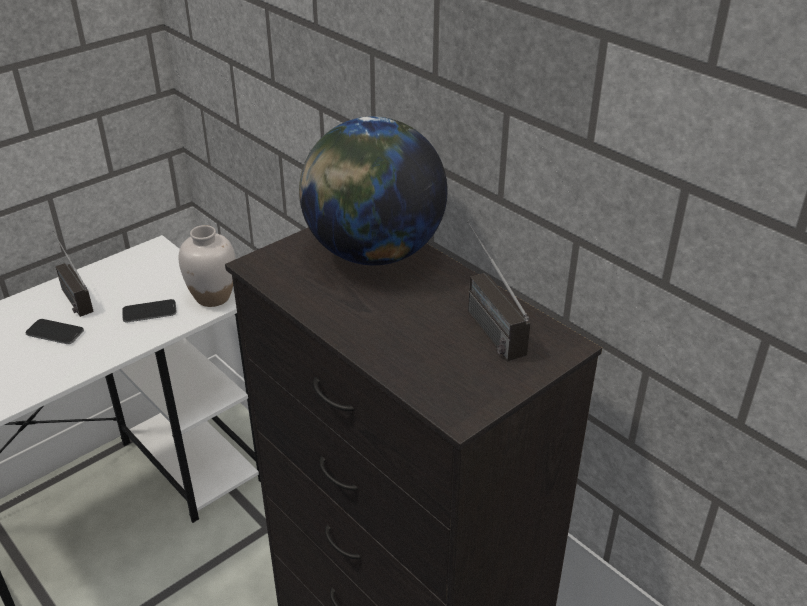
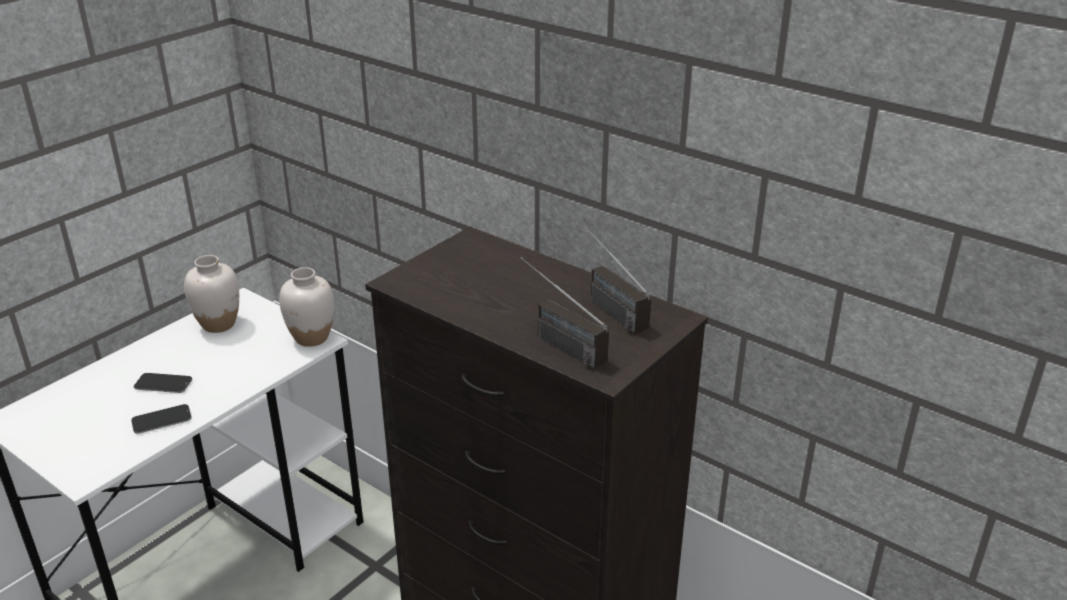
camera: 10 degrees left, 5 degrees down
radio [52,230,94,317] -> radio moved to [520,257,609,369]
phone [122,299,177,322] -> phone moved to [131,404,192,434]
globe [299,116,448,265] -> none
none -> white vase [184,255,239,333]

